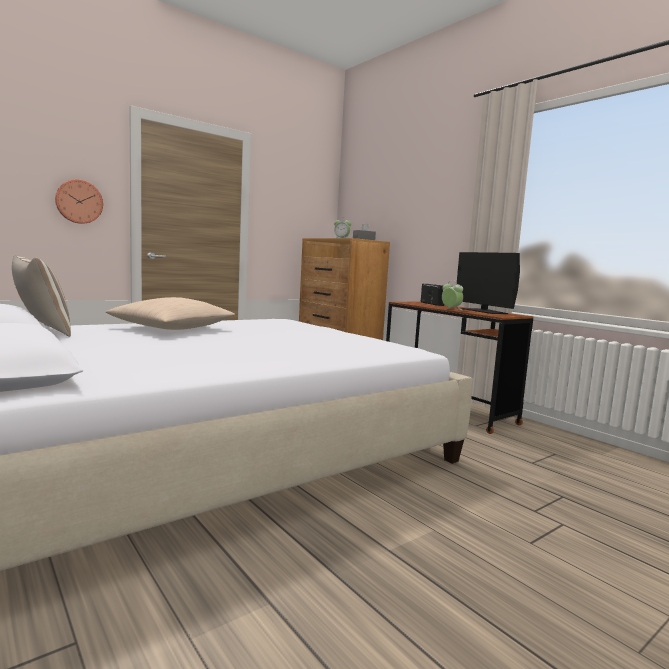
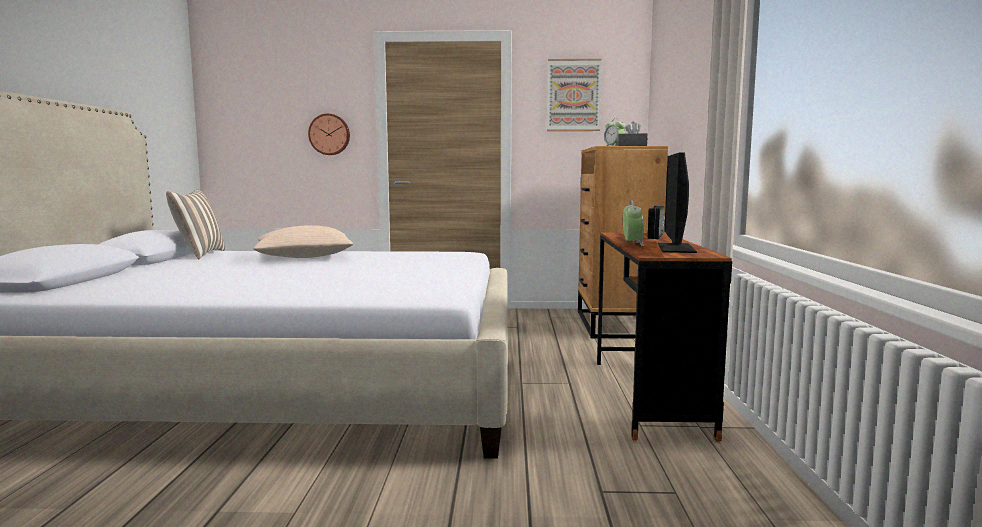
camera: 40 degrees right, 0 degrees up
none -> picture [547,59,602,131]

